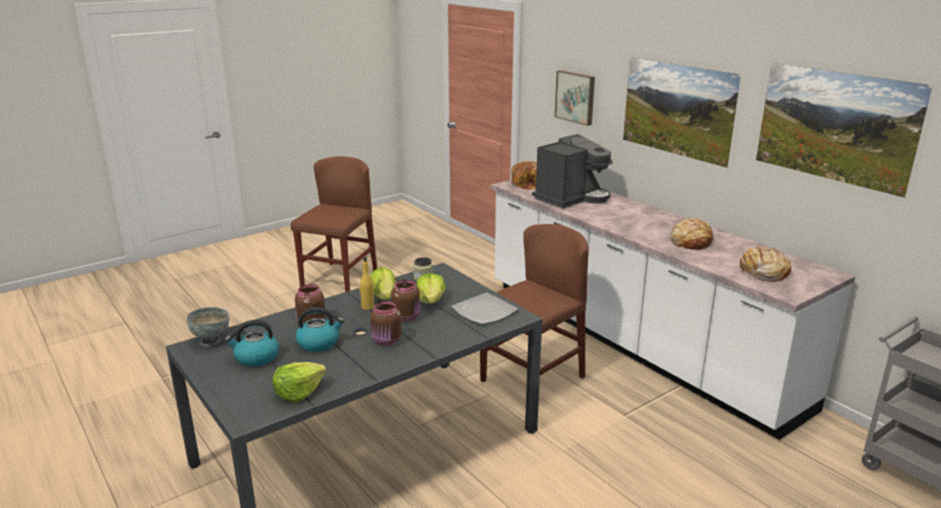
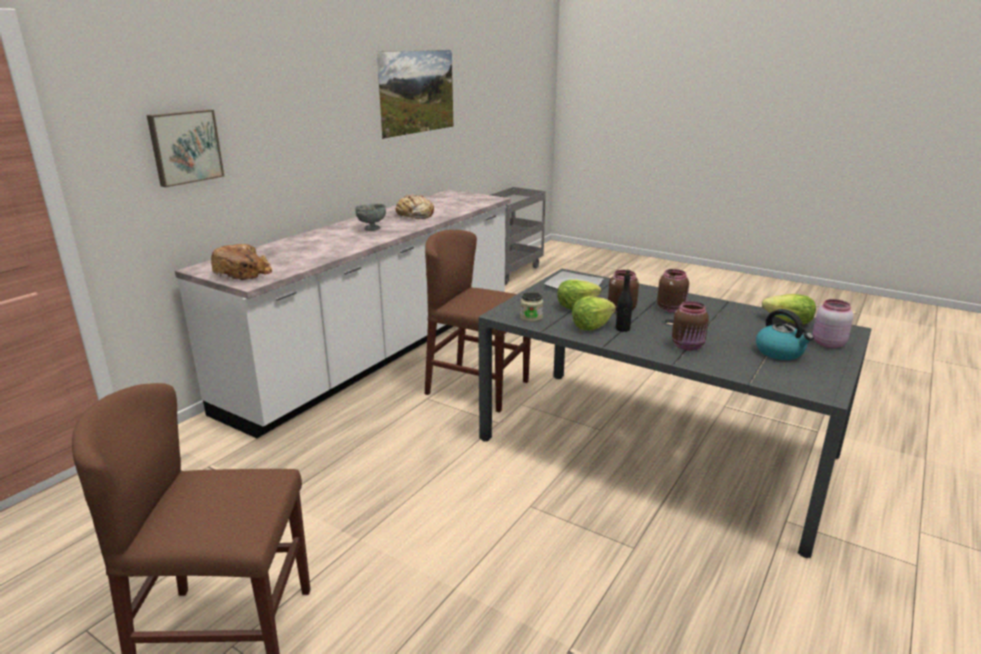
camera: 110 degrees left, 0 degrees up
grey bowl [187,307,229,347] -> grey bowl moved to [355,204,386,231]
kettle [296,307,344,352] -> none
yellow bottle [360,256,374,310] -> black bottle [616,269,633,332]
coffee machine [532,134,613,208] -> none
picture [623,57,741,168] -> none
bread [739,246,791,282] -> none
none -> pink jar [813,299,853,348]

